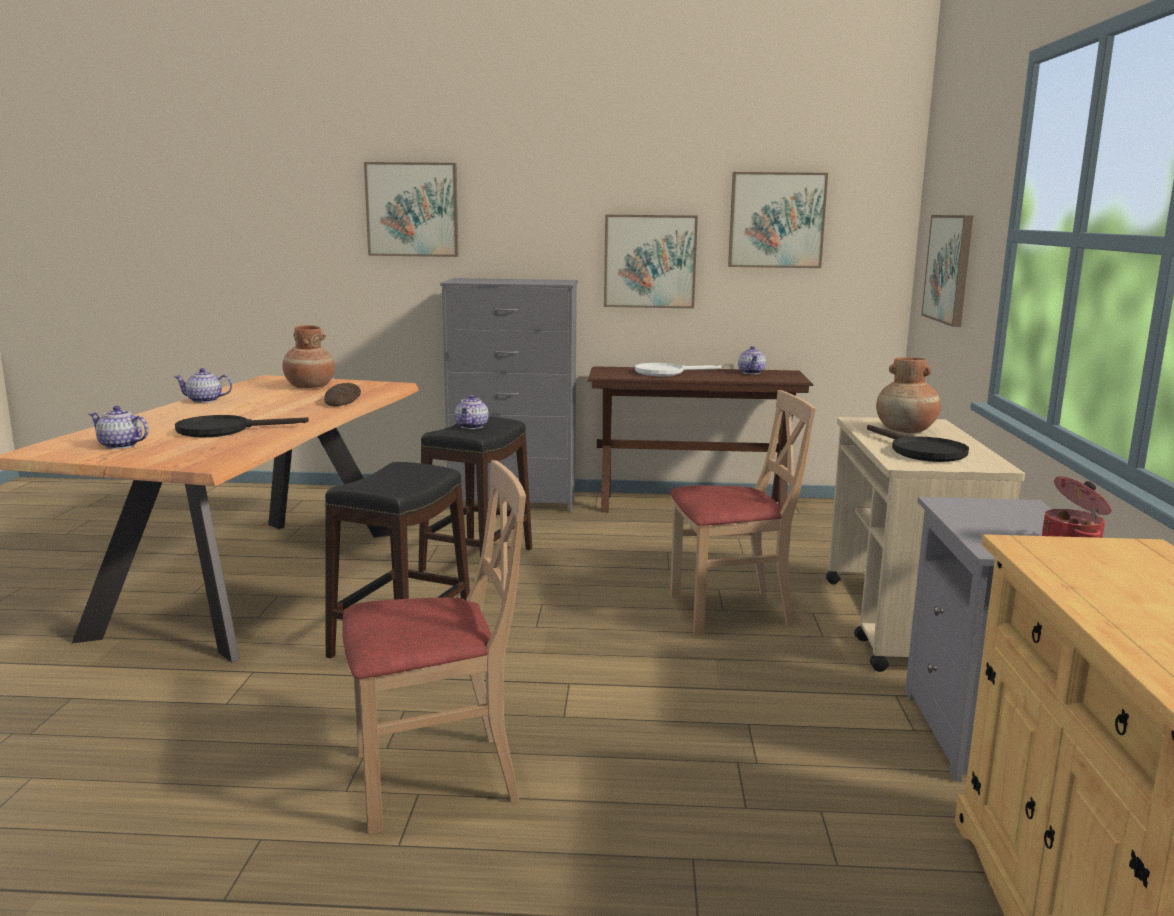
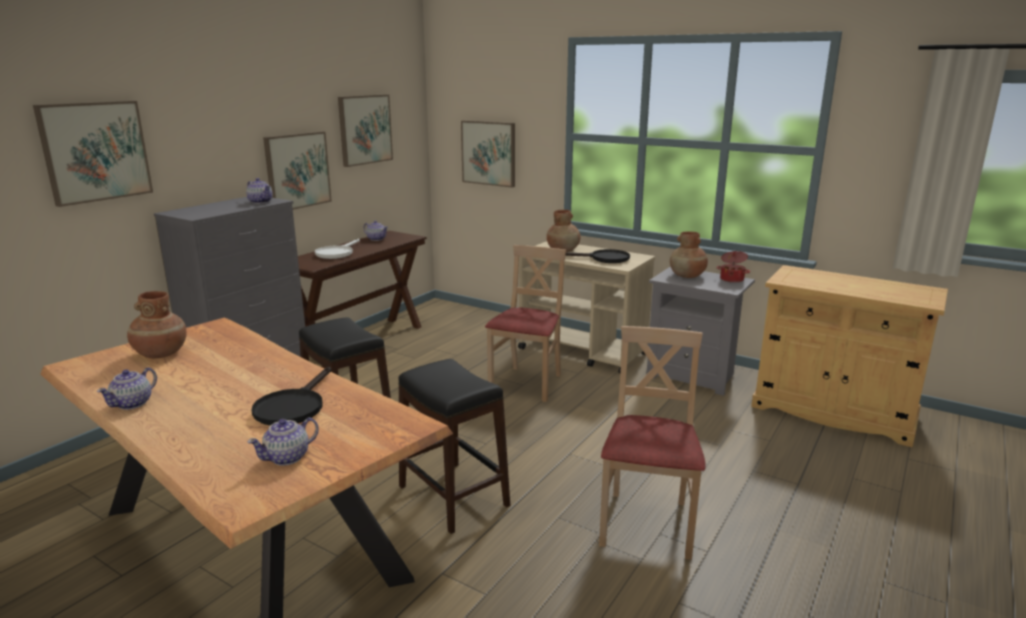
camera: 60 degrees left, 5 degrees up
bread [324,383,361,406] -> none
teapot [455,395,489,429] -> teapot moved to [246,178,273,204]
none -> brown vase [670,231,708,278]

